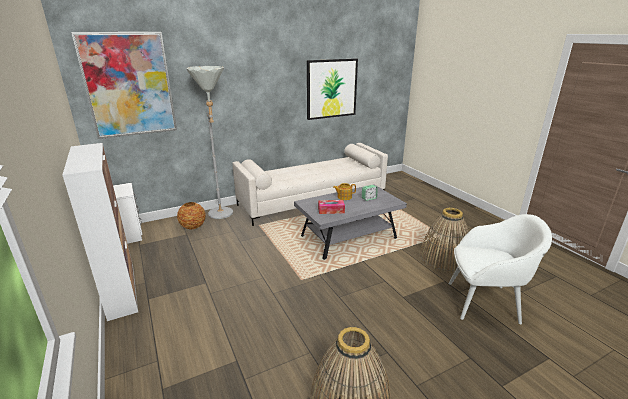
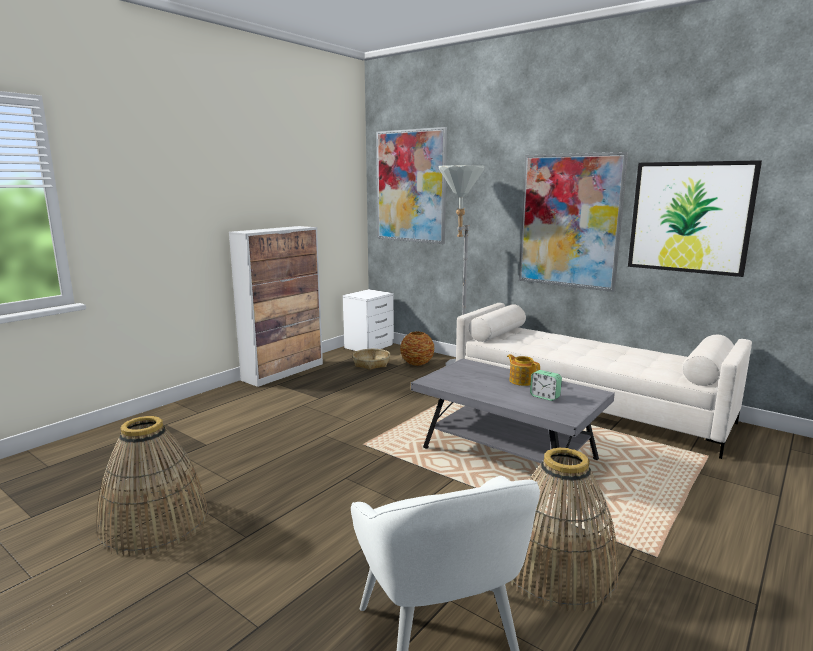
camera: 65 degrees right, 10 degrees down
tissue box [318,200,345,214] -> none
none -> basket [352,349,390,370]
none -> picture [519,152,628,292]

